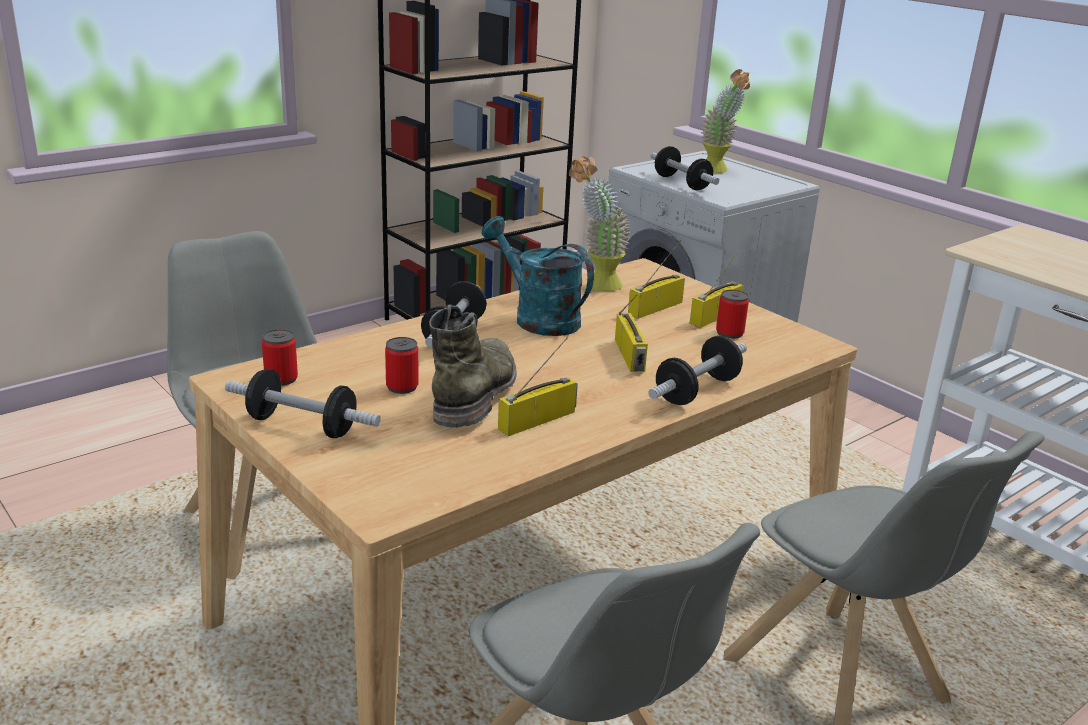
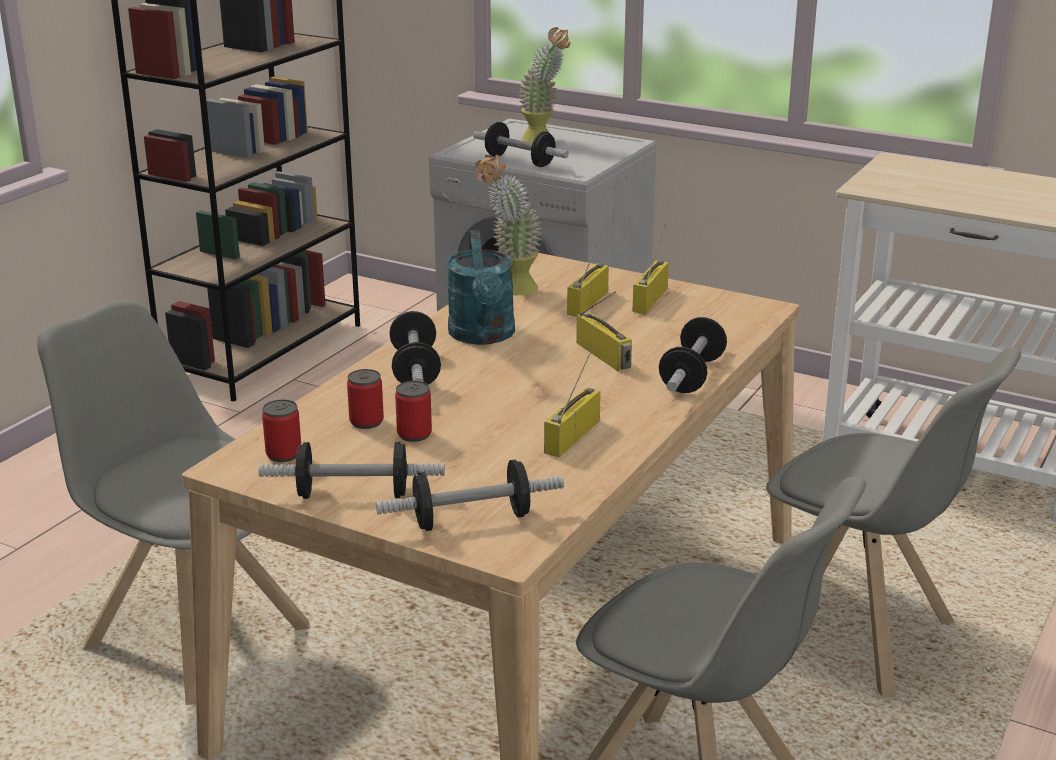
camera: 20 degrees left, 0 degrees up
green boot [429,305,517,428] -> none
turquoise watering can [482,216,594,336] -> turquoise watering can turned 120 degrees counterclockwise [446,230,515,345]
can [716,290,749,339] -> can moved to [347,369,384,429]
none -> dumbbell [376,460,564,531]

